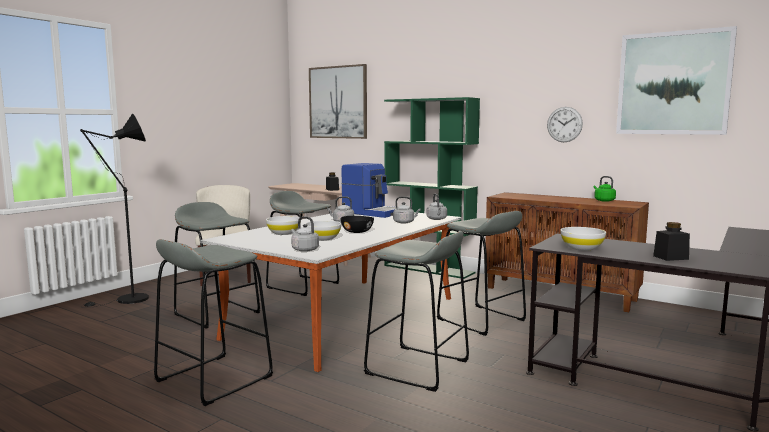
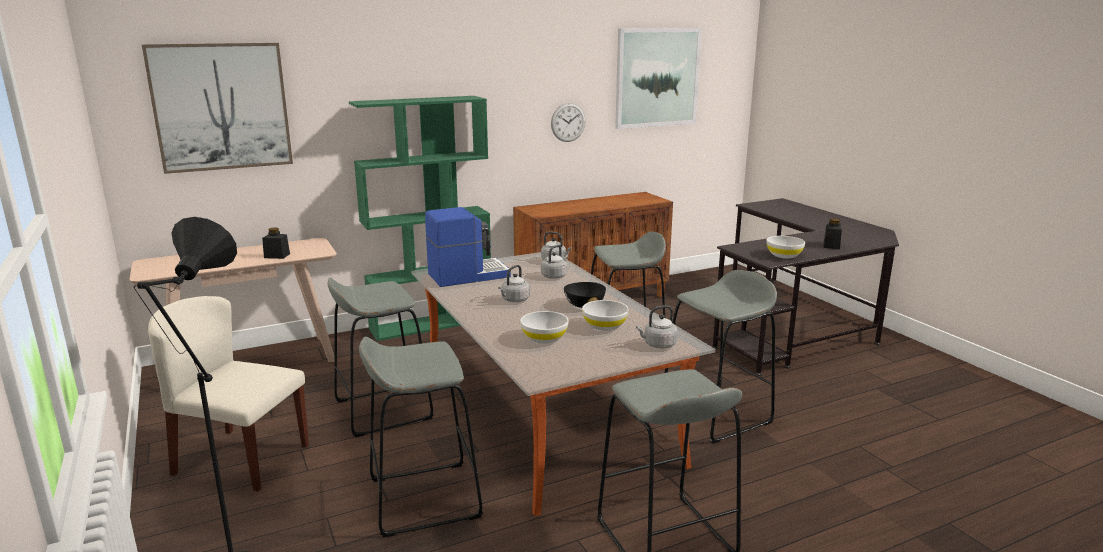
camera: 60 degrees left, 10 degrees up
green kettle [594,176,616,202] -> none

